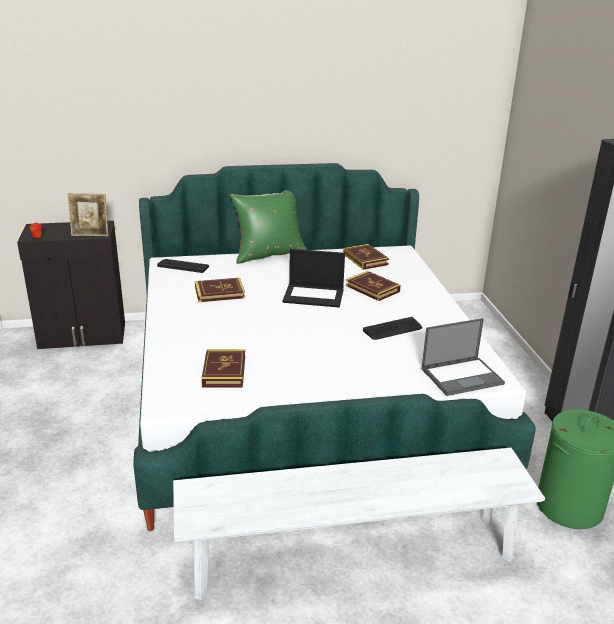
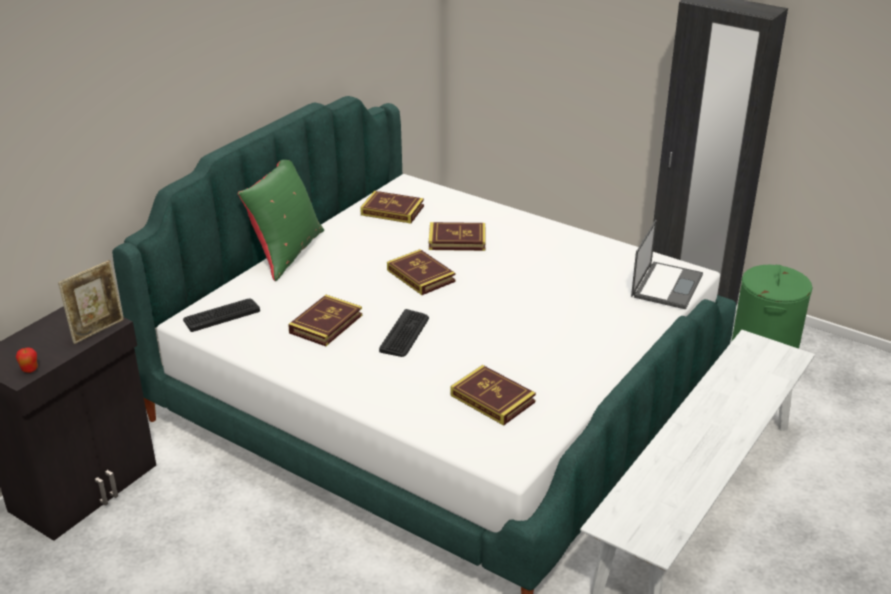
camera: 45 degrees left, 5 degrees up
laptop [282,249,345,307] -> book [387,249,456,295]
keyboard [363,317,422,340] -> keyboard moved to [379,309,429,357]

